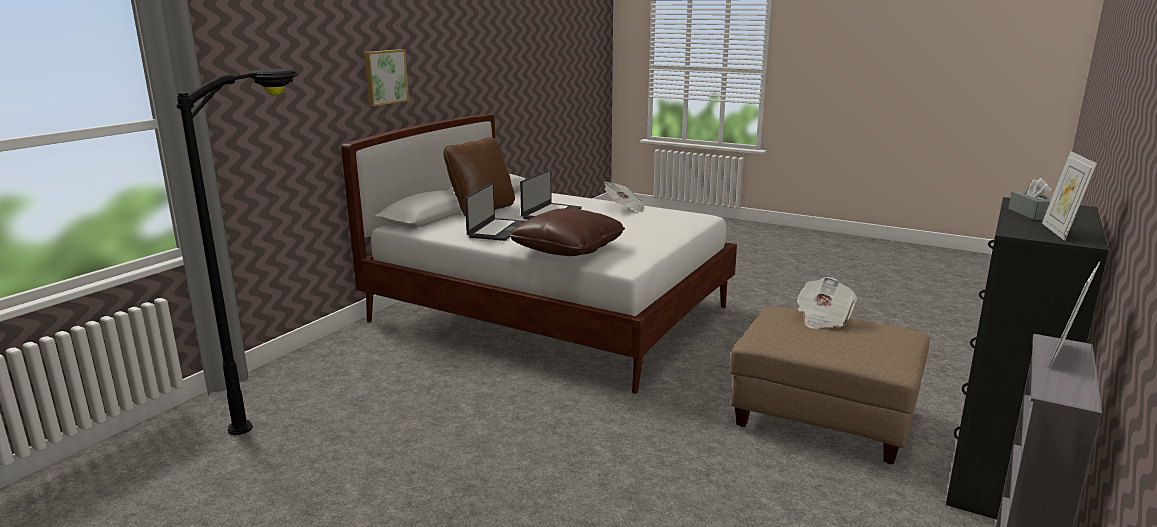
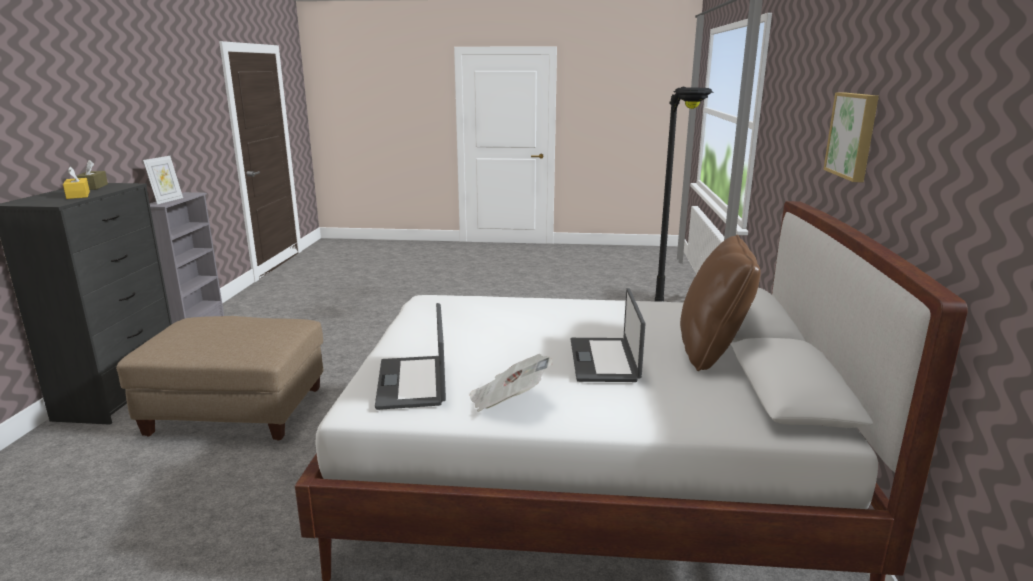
camera: 155 degrees right, 0 degrees up
laptop [465,183,525,241] -> laptop moved to [375,303,446,410]
brown pillow [509,209,625,256] -> none
newspaper [796,277,857,329] -> none
grey tissue box [1008,178,1052,220] -> yellow tissue box [63,167,90,199]
picture frame [1042,151,1097,241] -> brown tissue box [77,160,108,190]

